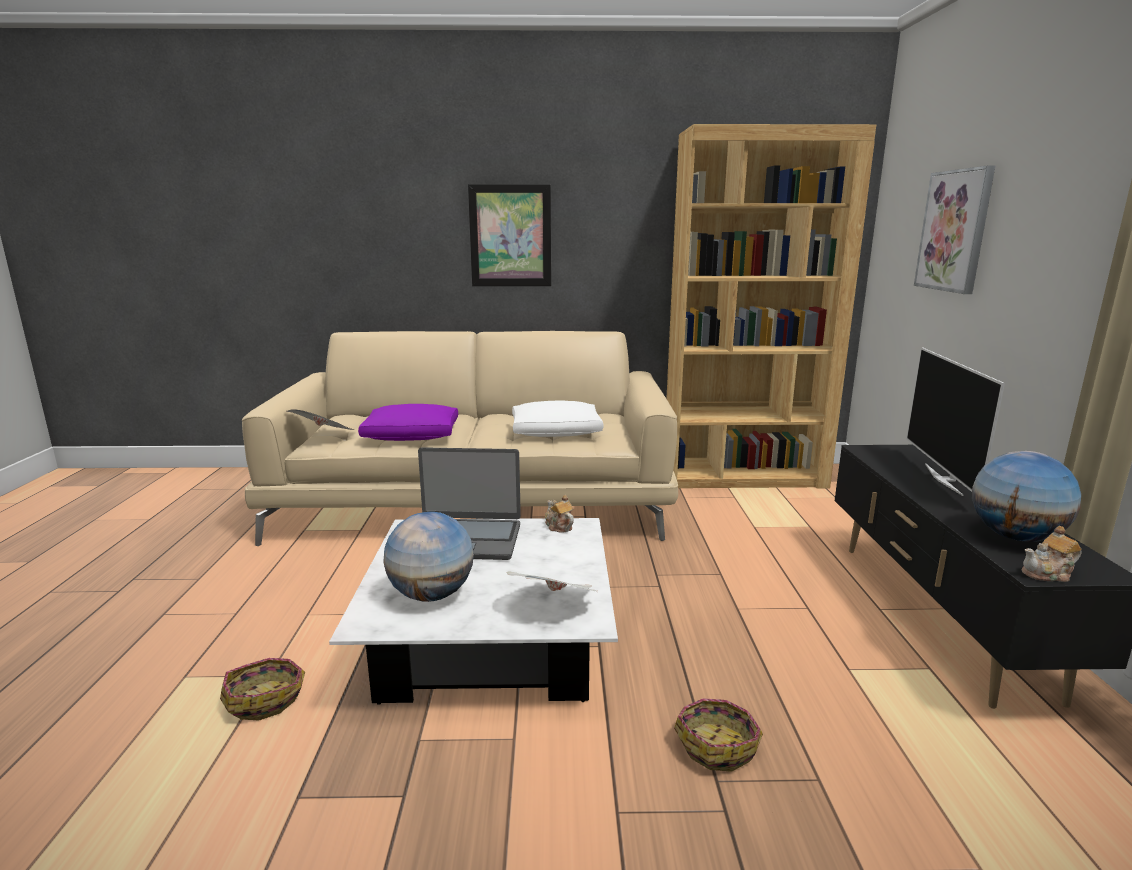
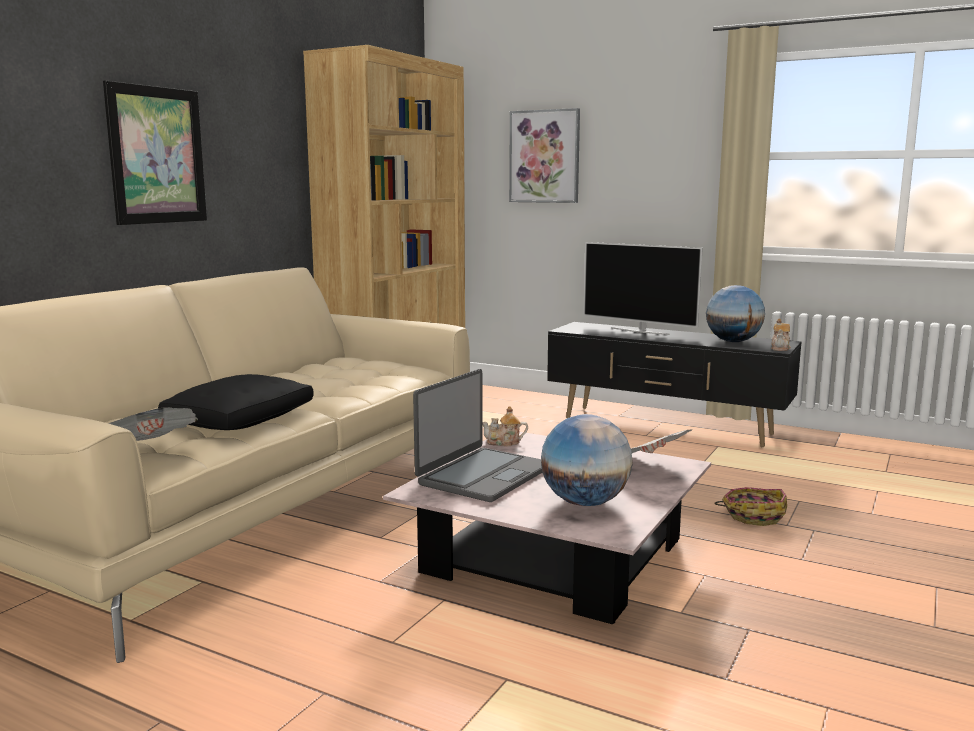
camera: 60 degrees left, 5 degrees down
basket [220,658,305,721] -> none
white coffee table [329,518,618,705] -> pink coffee table [383,432,711,624]
purple pillow [358,404,458,441] -> black pillow [158,374,314,430]
white pillow [512,401,603,437] -> none

